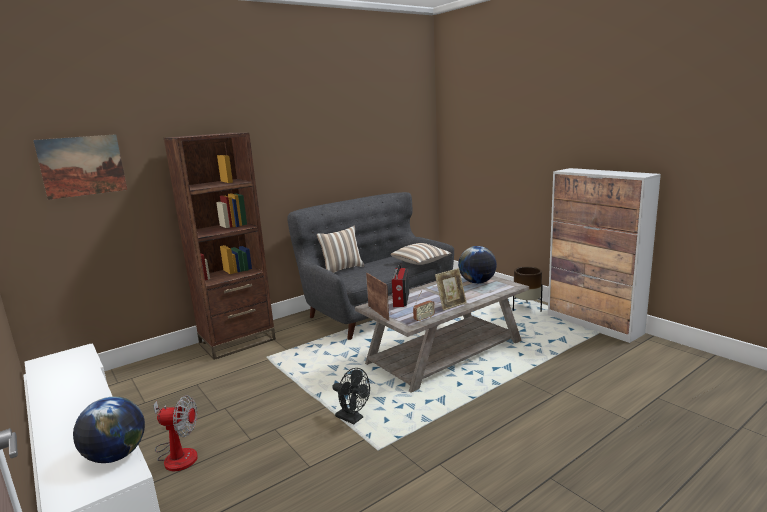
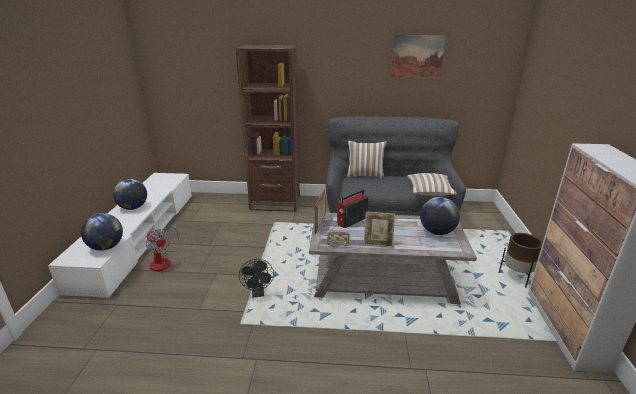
camera: 40 degrees right, 10 degrees up
picture [33,134,127,200] -> picture moved to [391,35,446,77]
none -> globe [113,179,147,210]

